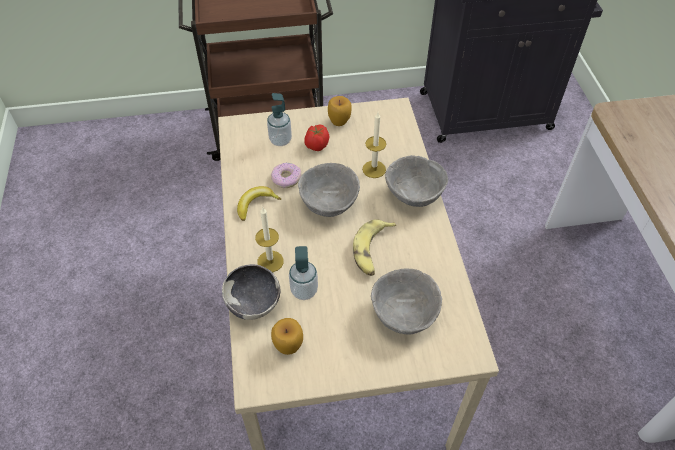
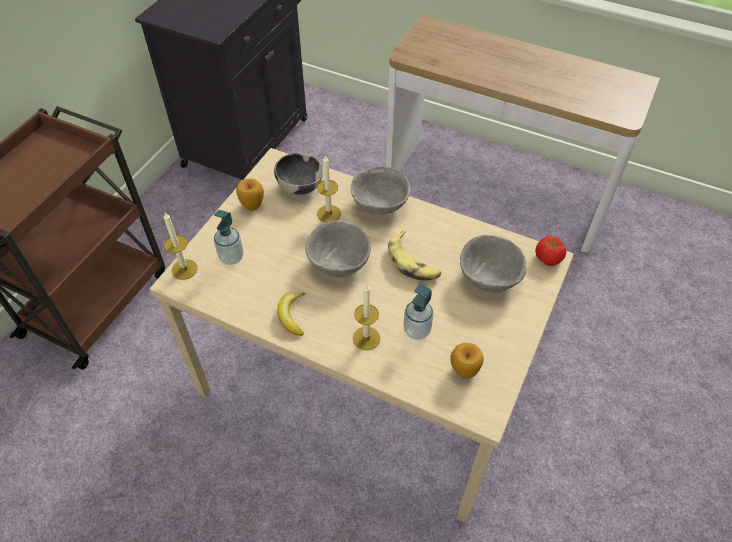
camera: 55 degrees left, 0 degrees up
bowl [222,264,280,320] -> bowl moved to [274,153,324,195]
donut [271,162,301,188] -> none
tomato [304,125,329,151] -> tomato moved to [535,236,567,266]
none -> candle [164,213,198,280]

